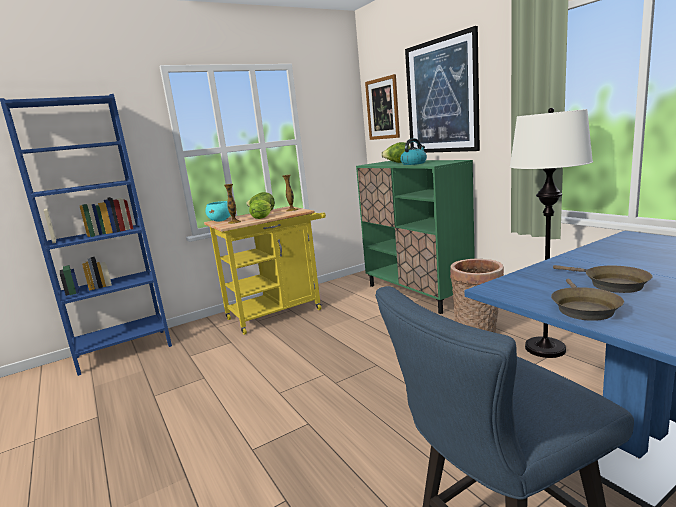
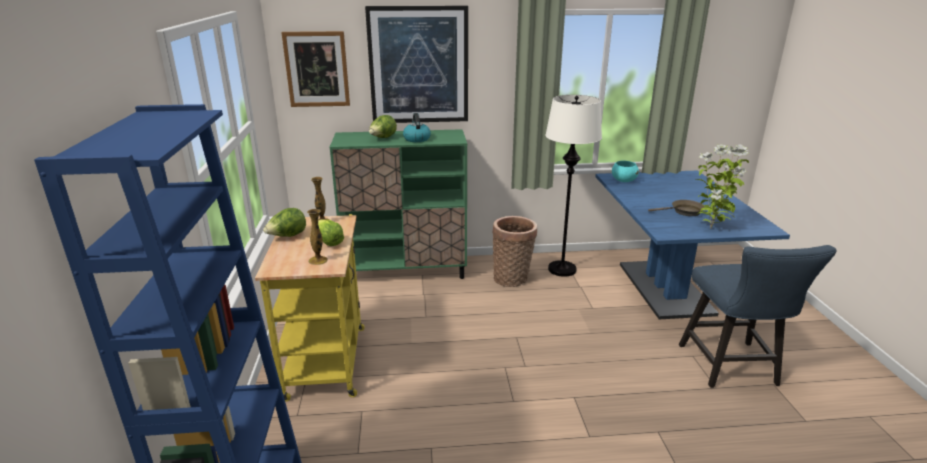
camera: 65 degrees left, 10 degrees up
turquoise bowl [205,201,230,222] -> turquoise bowl moved to [612,161,639,182]
brown frying pan [551,279,624,321] -> potted plant [695,144,749,229]

